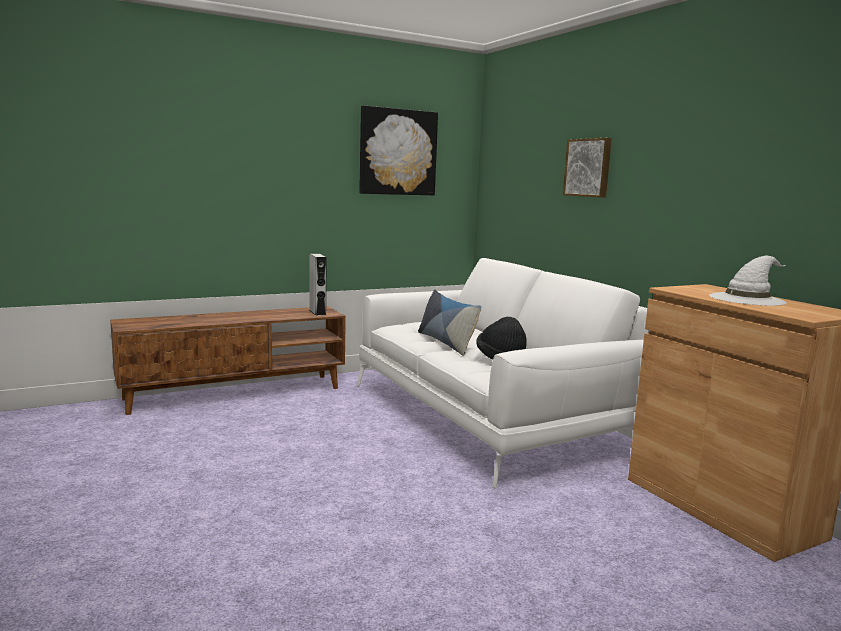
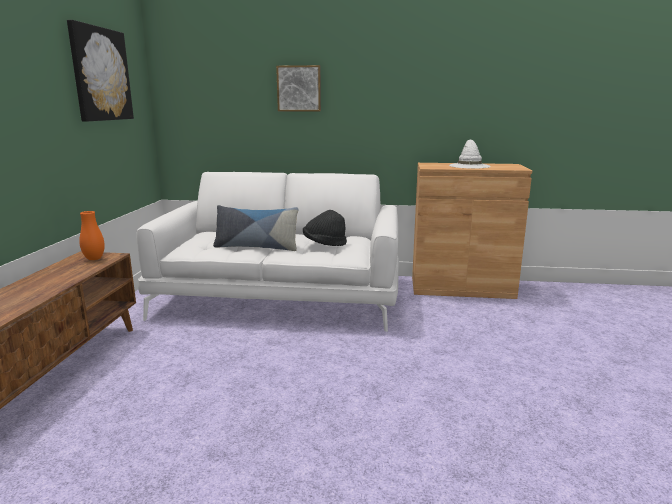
camera: 55 degrees left, 5 degrees up
grey speaker [309,254,327,316] -> orange vase [79,211,105,260]

